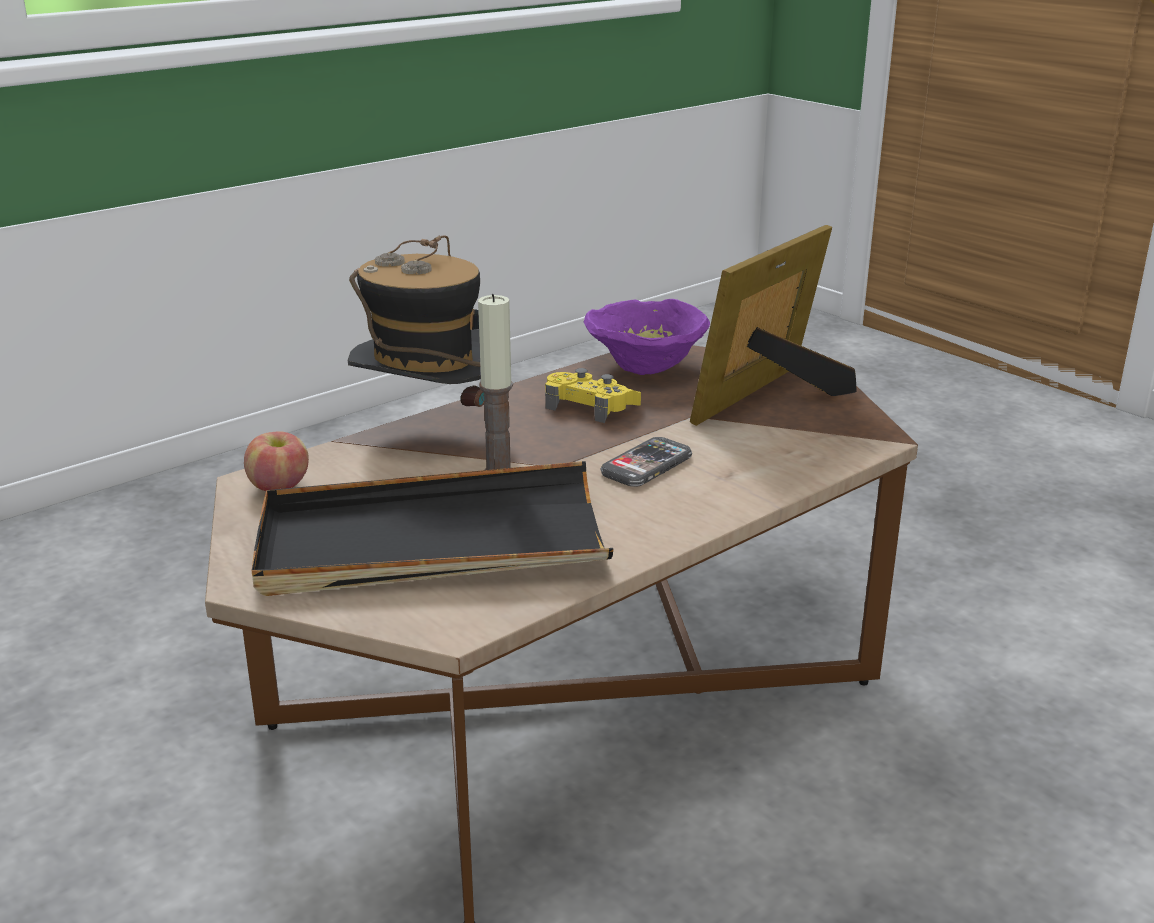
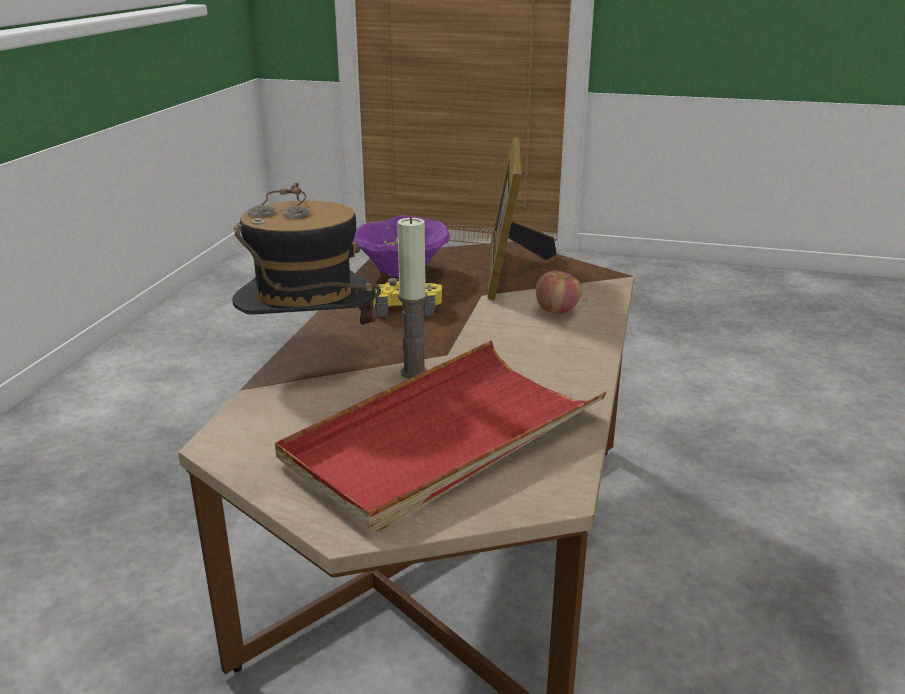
camera: 35 degrees left, 0 degrees up
apple [244,431,309,491] -> apple moved to [536,270,582,314]
black tray [251,461,613,596] -> red tray [275,340,606,532]
phone [601,437,692,487] -> none

